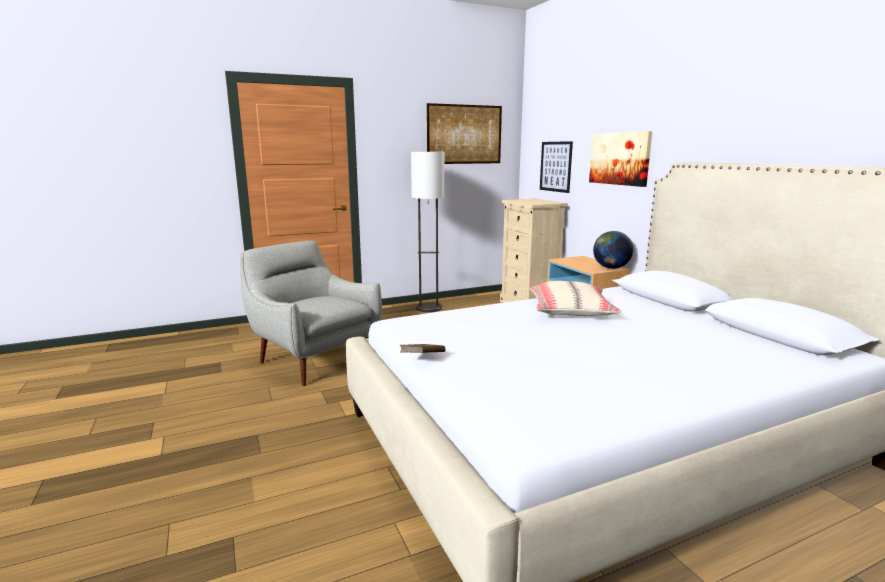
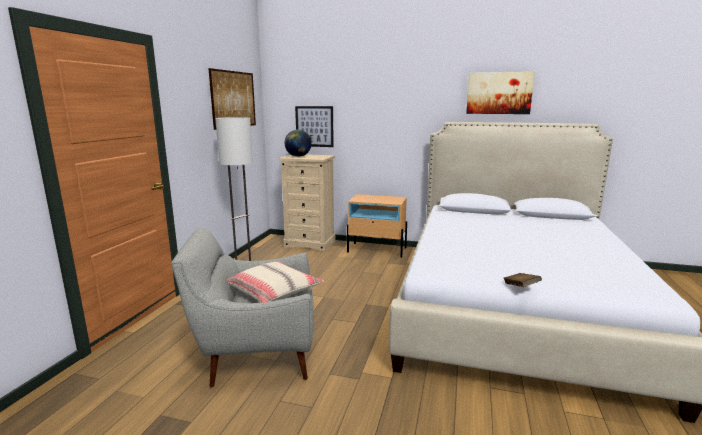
camera: 50 degrees left, 0 degrees up
beige pillow [530,281,621,316] -> beige pillow moved to [227,262,324,303]
picture [589,131,652,187] -> picture moved to [466,72,535,114]
globe [593,231,633,269] -> globe moved to [285,130,312,157]

